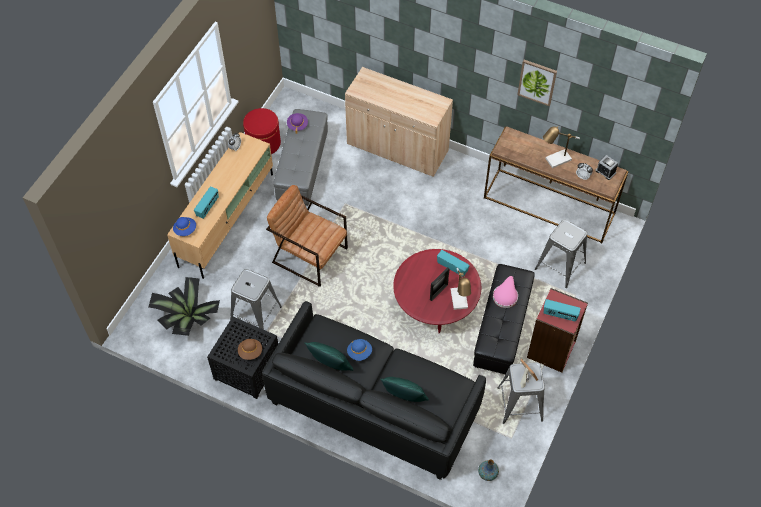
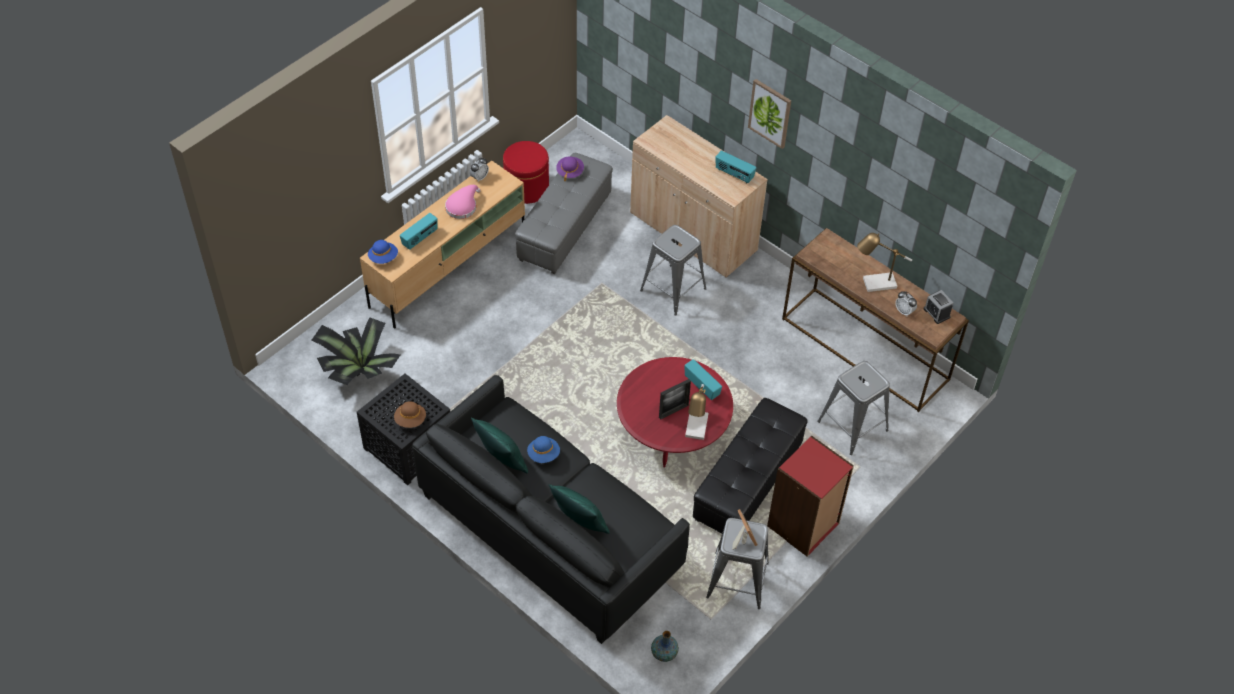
camera: 15 degrees right, 5 degrees down
grey stool [230,269,282,330] -> grey stool moved to [640,225,706,316]
brown armchair [266,185,348,287] -> none
pink hat [493,276,518,308] -> pink hat moved to [445,185,481,219]
picture [517,60,557,106] -> picture moved to [748,79,791,149]
radio [544,299,581,322] -> radio moved to [715,151,757,183]

